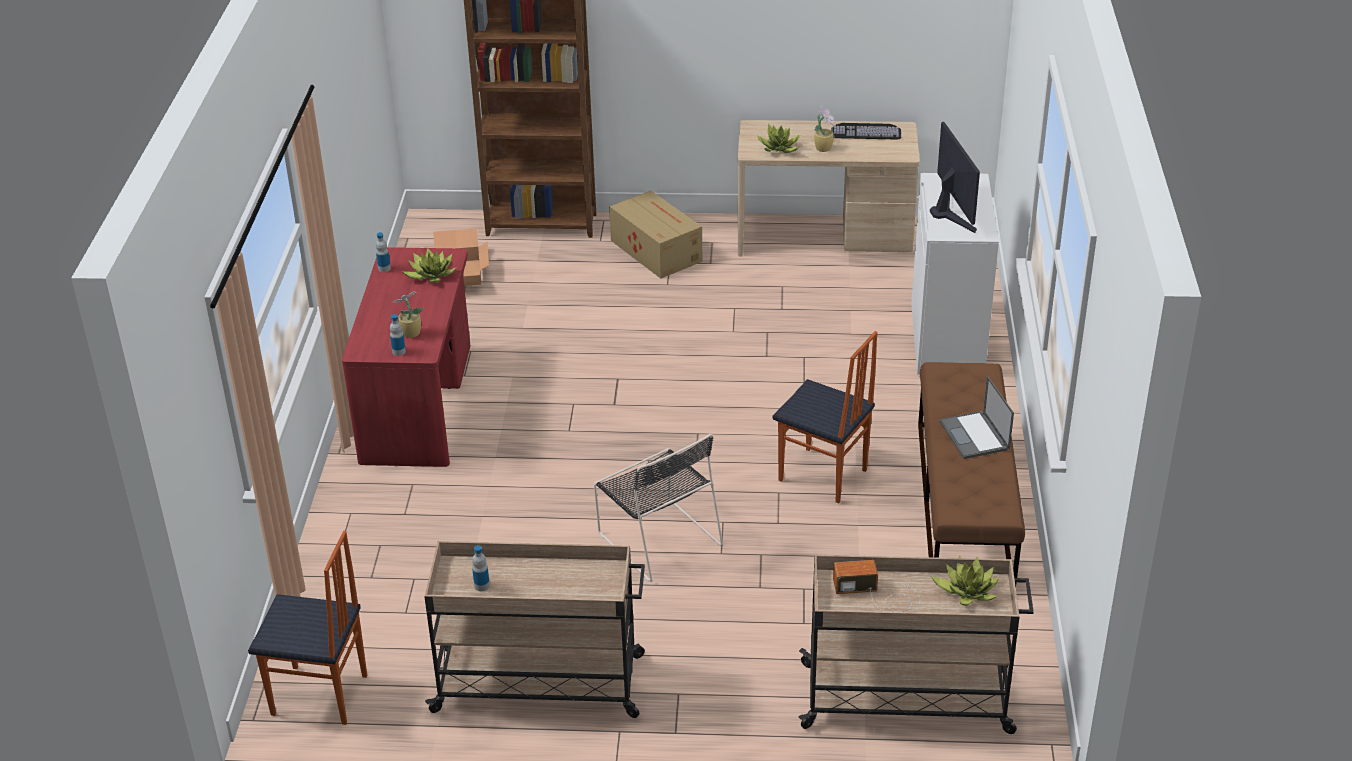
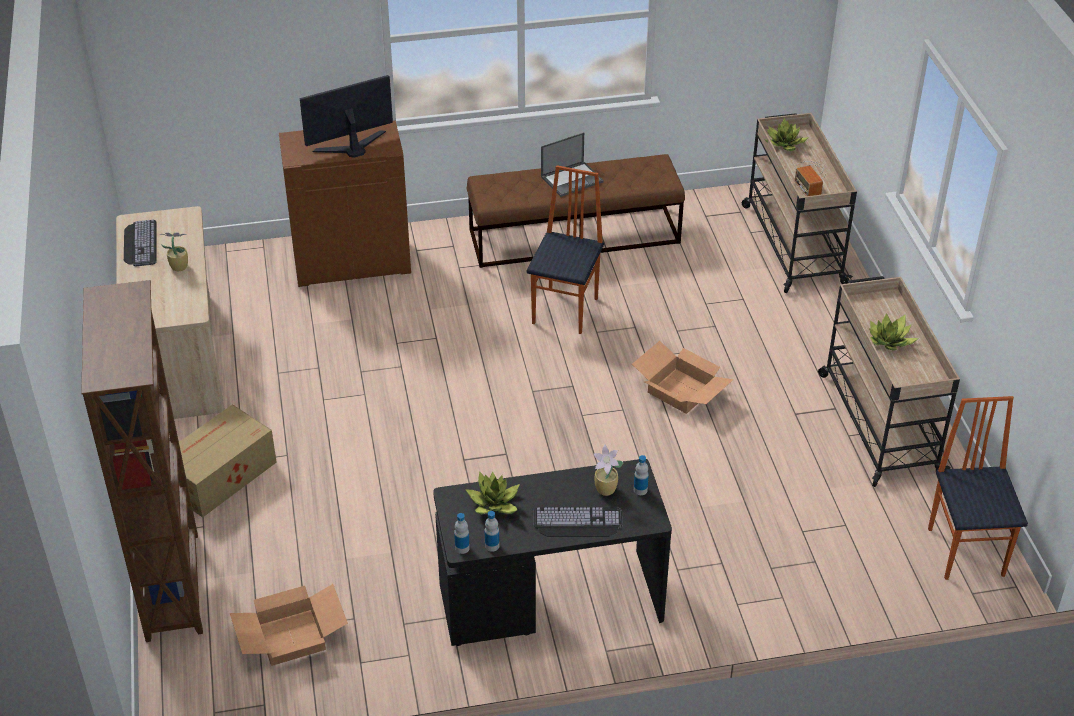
camera: 105 degrees left, 5 degrees up
red desk [342,247,470,467] -> black desk [433,459,672,646]
bottle [472,545,490,591] -> bottle moved to [454,513,470,554]
black chair [594,434,723,582] -> cardboard box [632,341,734,414]
potted plant [757,123,800,153] -> potted plant moved to [865,313,919,351]
white cabinet [911,173,999,378] -> brown cabinet [279,120,411,287]
none -> keyboard [534,507,623,537]

